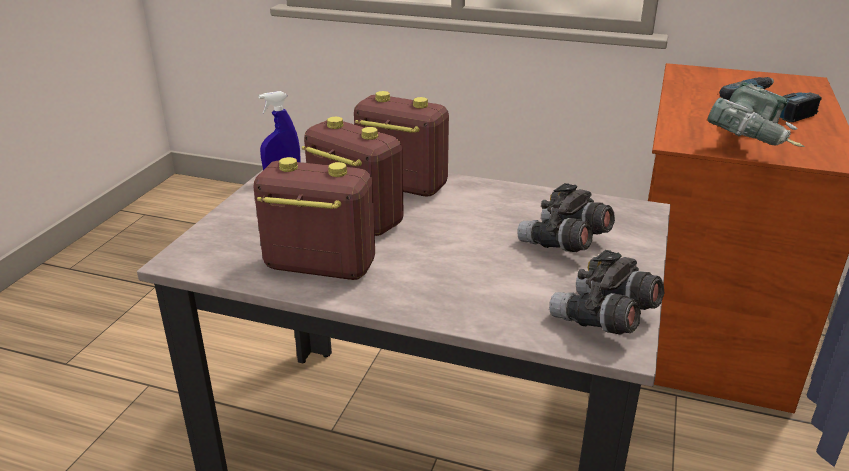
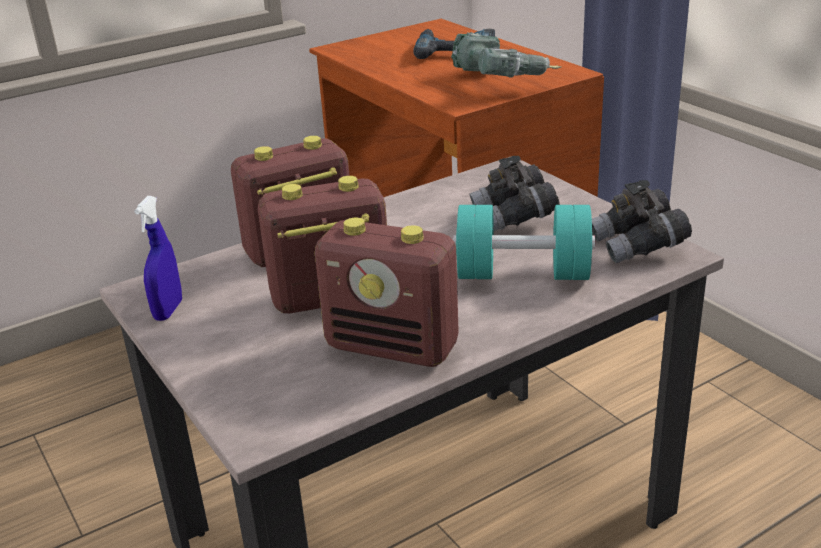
camera: 50 degrees left, 0 degrees up
radio [253,157,375,280] -> radio turned 120 degrees counterclockwise [315,218,459,367]
none -> turquoise dumbbell [453,205,595,280]

